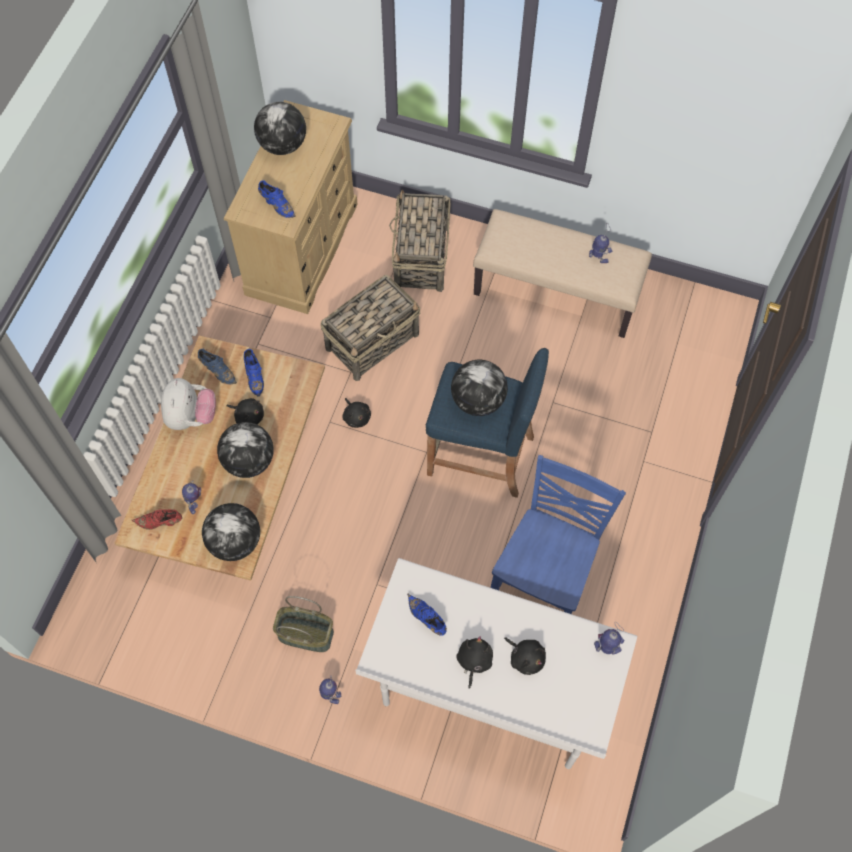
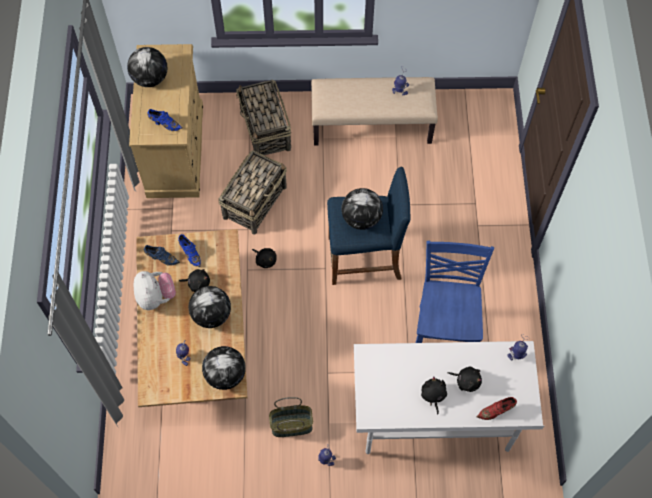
camera: 20 degrees left, 0 degrees up
red shoe [131,509,182,530] -> red shoe moved to [476,397,517,420]
blue shoe [407,594,447,636] -> none

